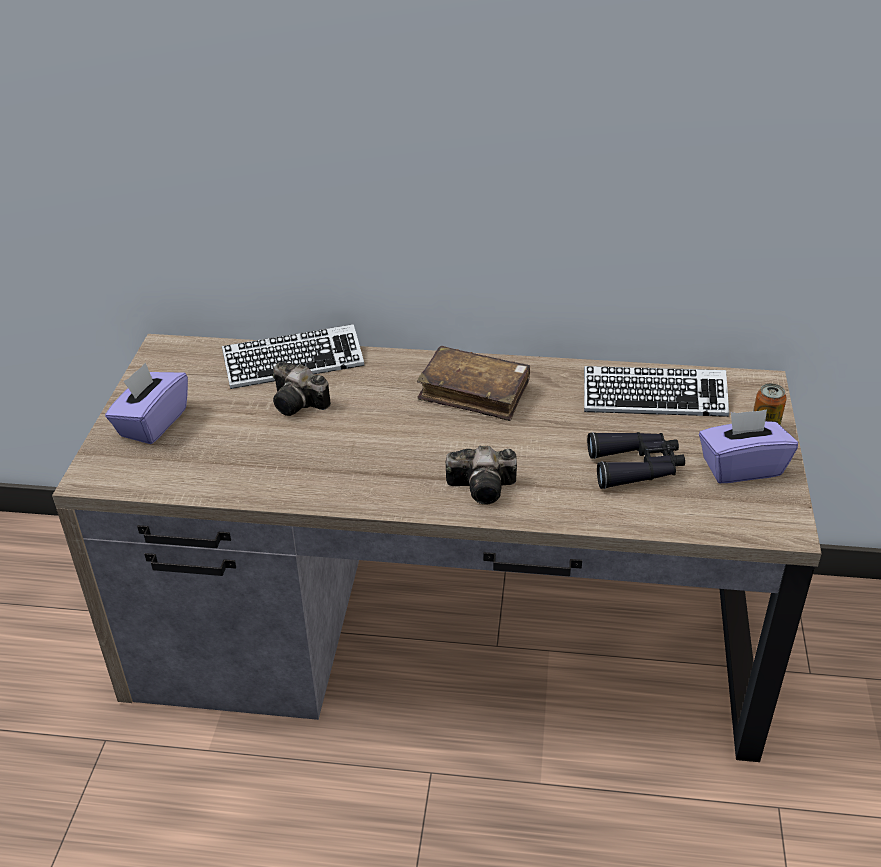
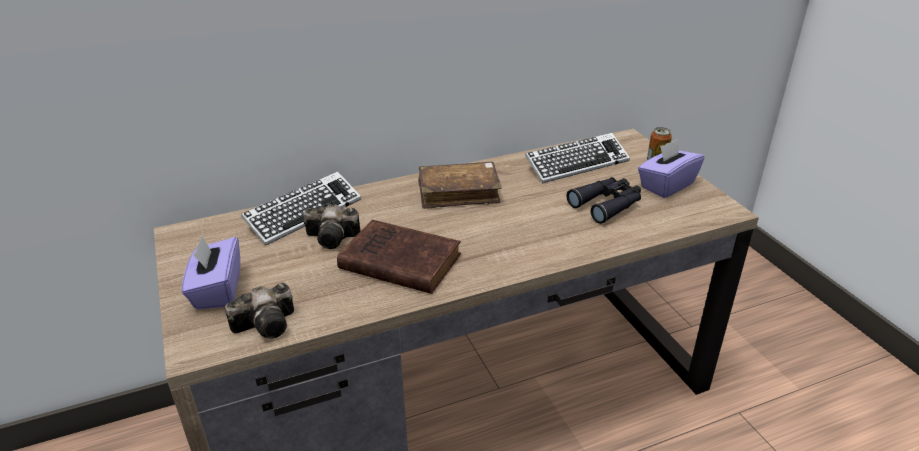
camera: 30 degrees left, 5 degrees down
camera [446,446,517,505] -> camera moved to [225,283,294,339]
none -> brown book [337,220,461,294]

